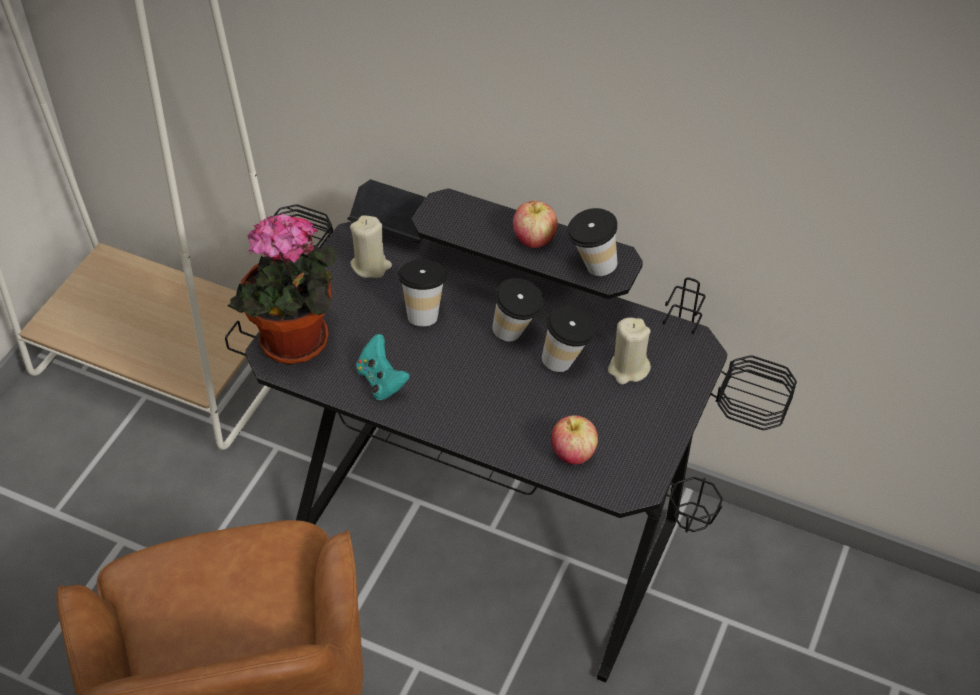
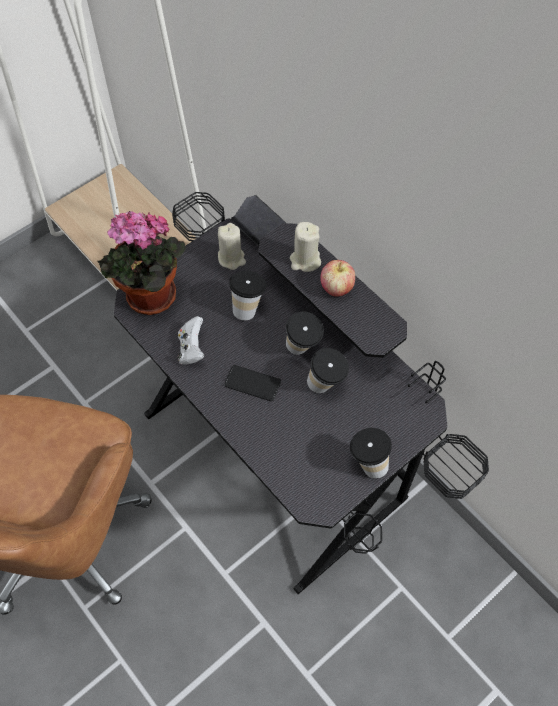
camera: 25 degrees right, 10 degrees up
turquoise game controller [356,334,410,400] -> white game controller [177,316,204,365]
apple [551,415,598,464] -> none
cup [567,208,617,276] -> cup moved to [350,428,392,479]
beige candle [608,317,651,385] -> beige candle moved to [290,222,321,272]
none -> phone [224,365,281,401]

